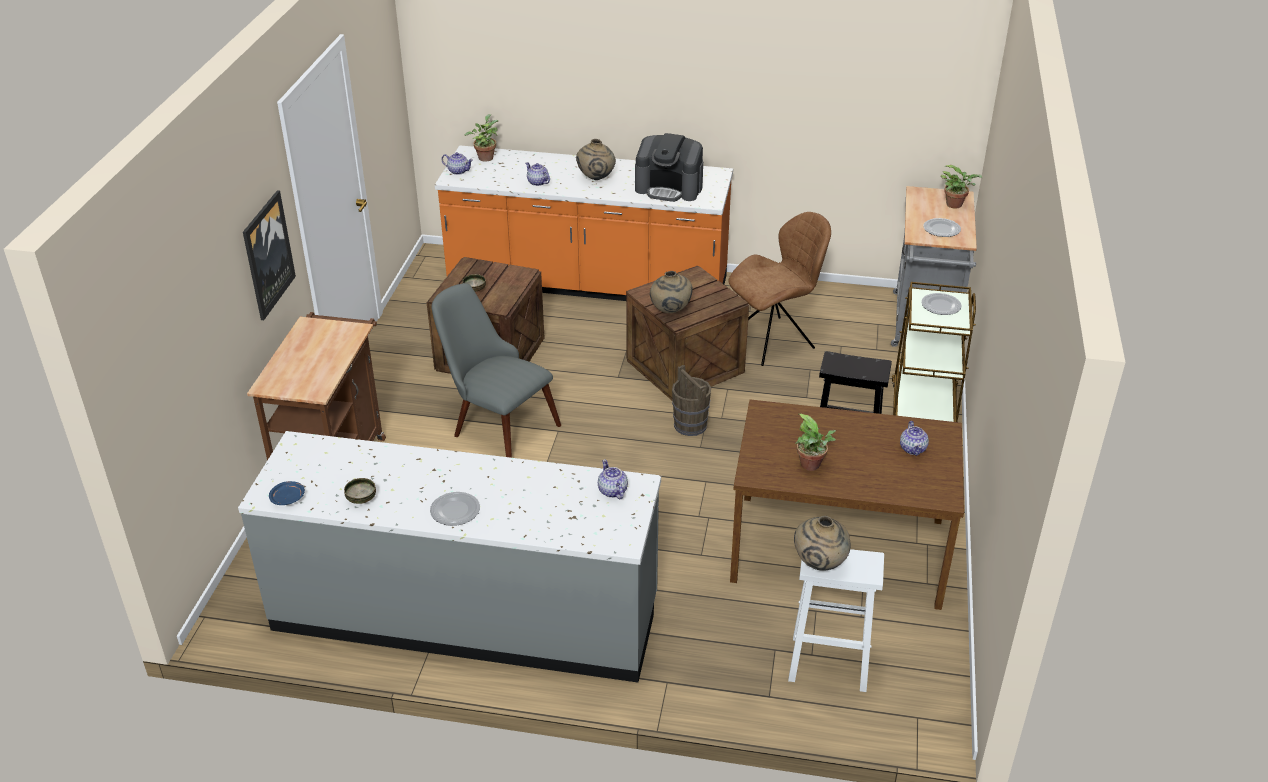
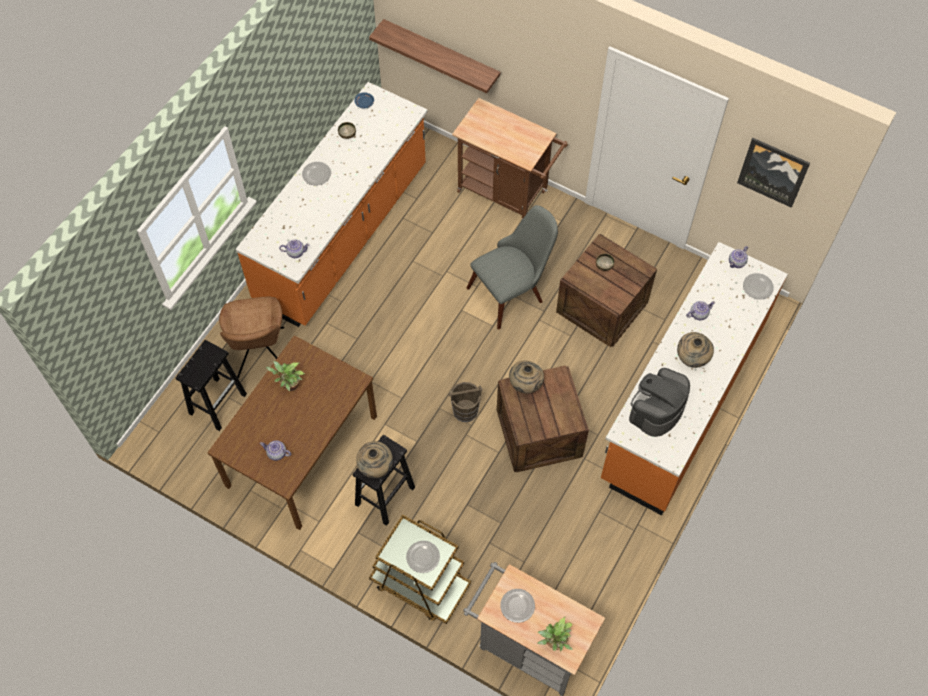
camera: 110 degrees right, 25 degrees up
grey counter [238,431,661,683] -> orange counter [236,82,427,327]
picture [243,190,296,320] -> picture moved to [737,138,810,208]
potted plant [465,114,498,162] -> plate [743,273,774,300]
brown chair [728,212,831,366] -> brown chair moved to [219,297,284,378]
white stool [788,549,884,692] -> black stool [176,340,247,431]
beige vase [794,516,851,571] -> beige vase moved to [356,441,393,478]
none -> shelf [369,19,501,93]

